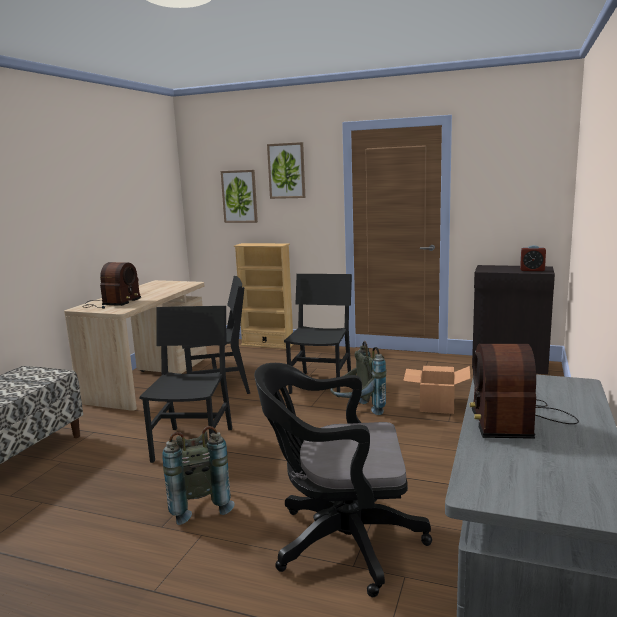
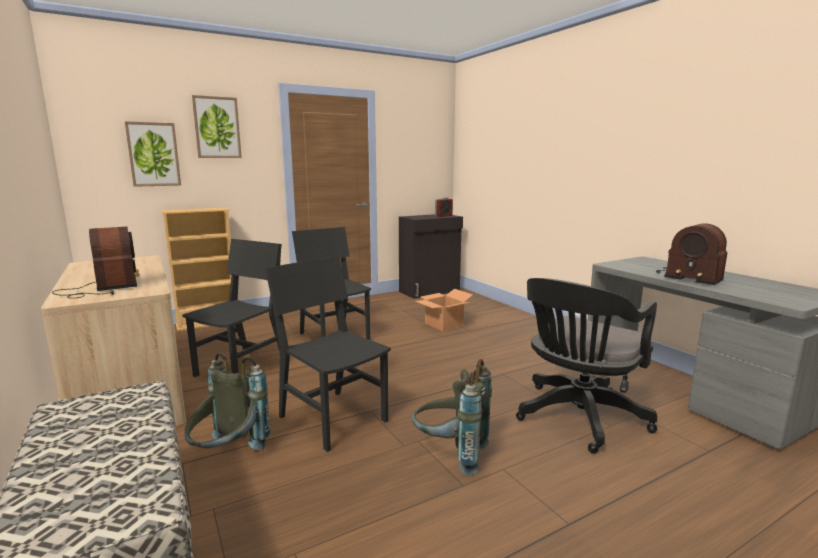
camera: 50 degrees left, 0 degrees up
grey backpack [330,341,386,415] -> grey backpack moved to [184,353,270,450]

